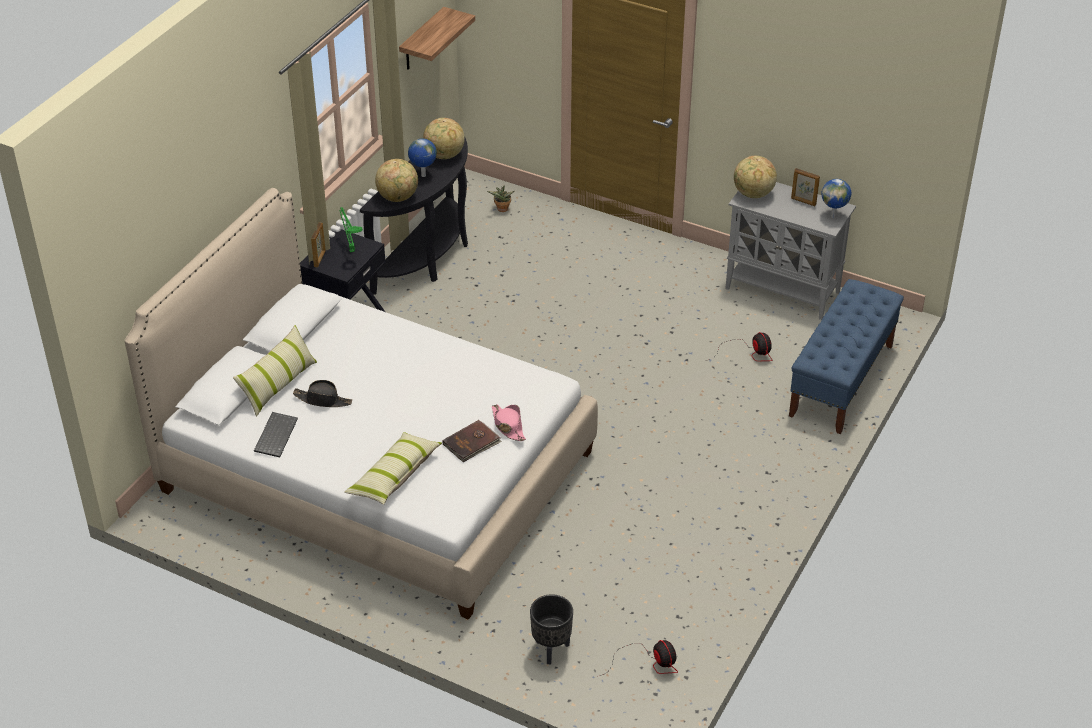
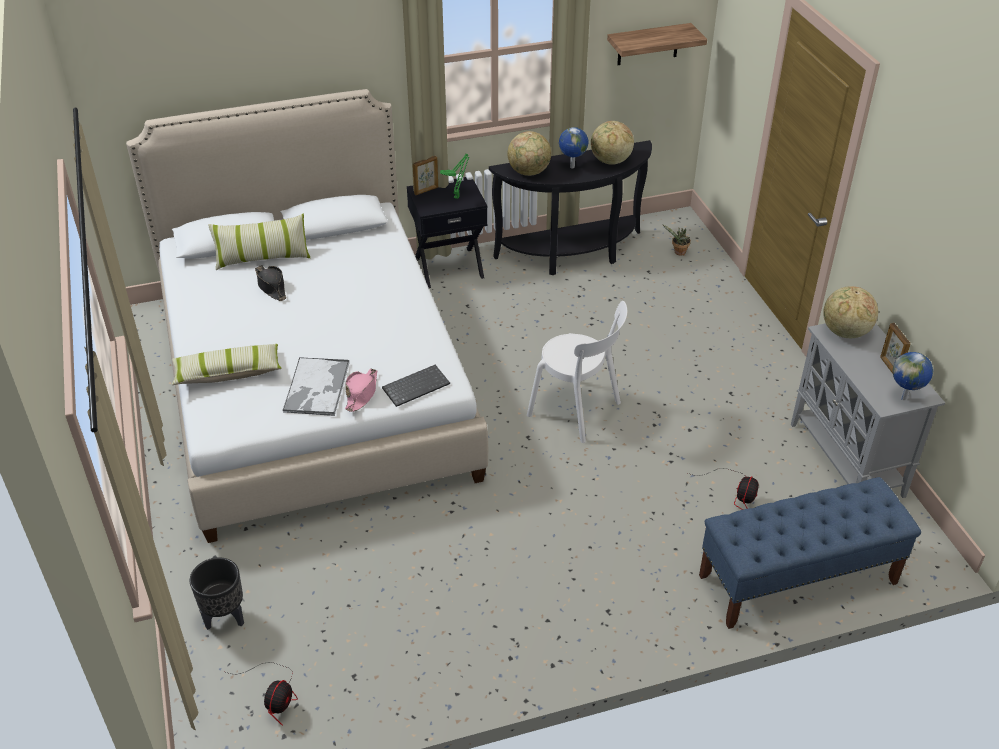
camera: 45 degrees right, 0 degrees up
keyboard [254,412,298,457] -> keyboard moved to [382,365,450,407]
brown book [442,420,502,462] -> tray [282,357,350,416]
none -> white chair [527,301,627,443]

